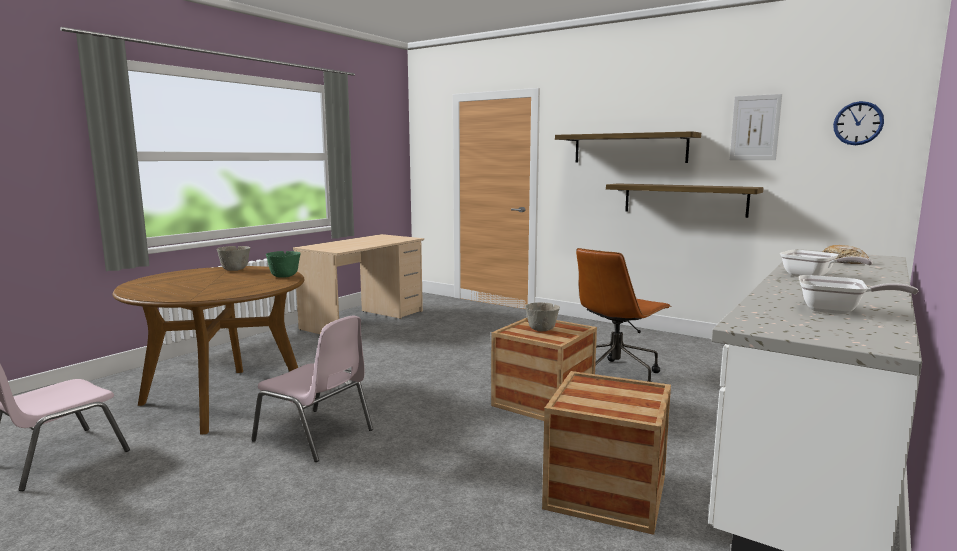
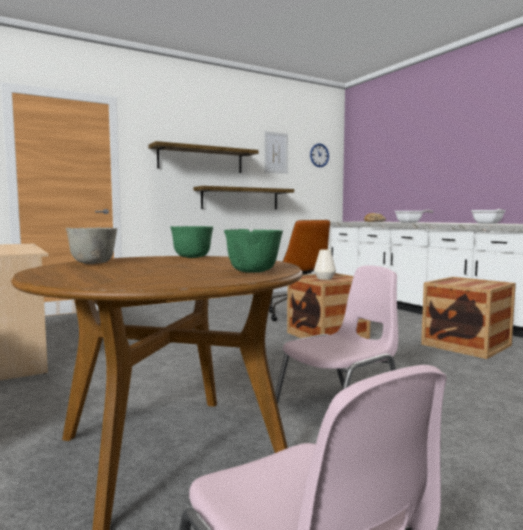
camera: 65 degrees left, 5 degrees down
grey bowl [525,302,560,331] -> white vase [314,249,336,280]
none -> green bowl [224,229,283,273]

